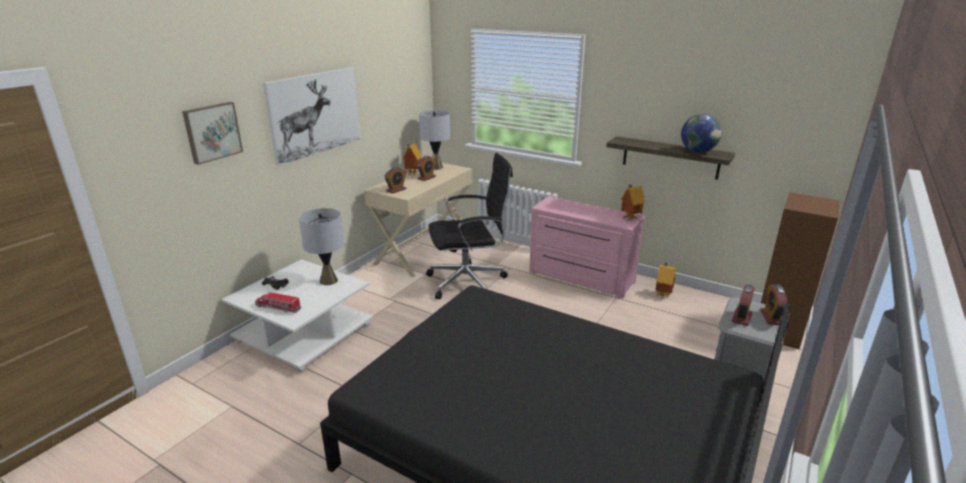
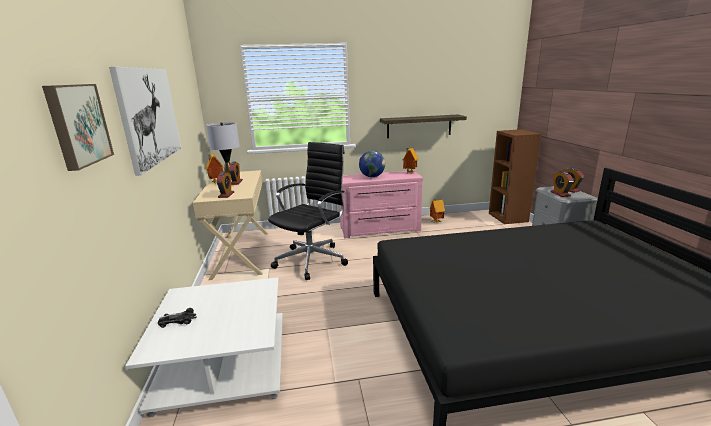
camera: 40 degrees left, 5 degrees down
toy truck [255,292,301,313] -> none
grey table lamp [299,208,345,285] -> none
globe [681,114,722,153] -> globe moved to [359,151,385,177]

